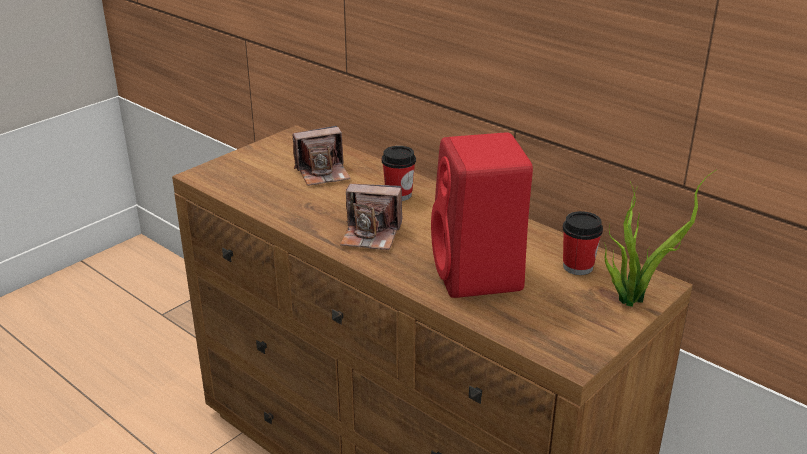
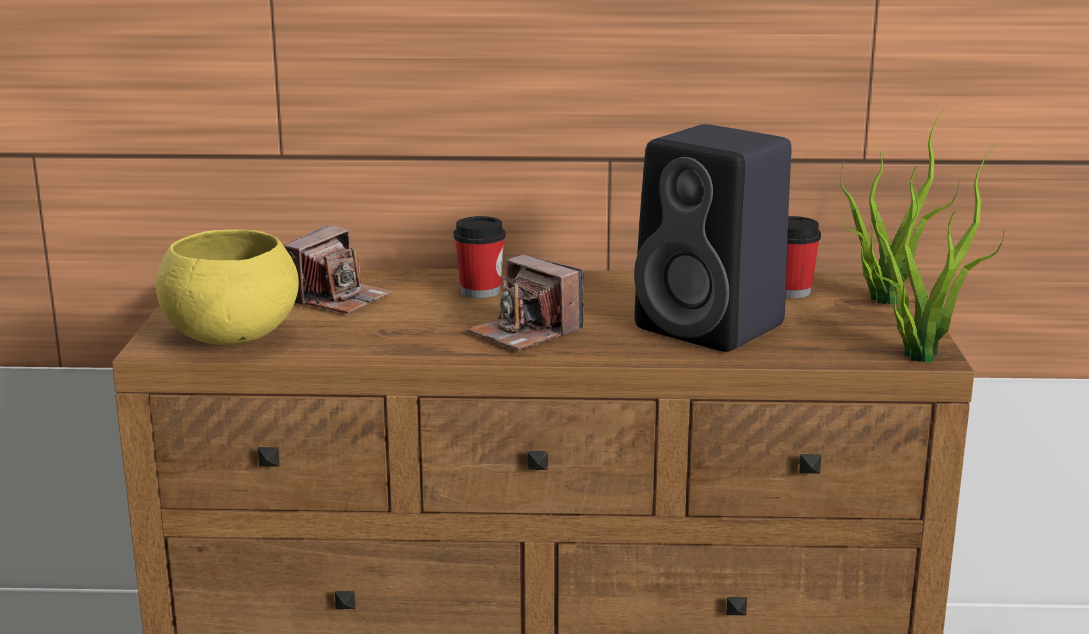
camera: 40 degrees left, 10 degrees down
camera [340,184,402,250] -> camera turned 75 degrees clockwise [467,254,584,351]
red speaker [431,133,533,298] -> black speaker [634,124,792,352]
none -> yellow bowl [156,230,299,345]
none -> potted plant [874,145,1005,362]

